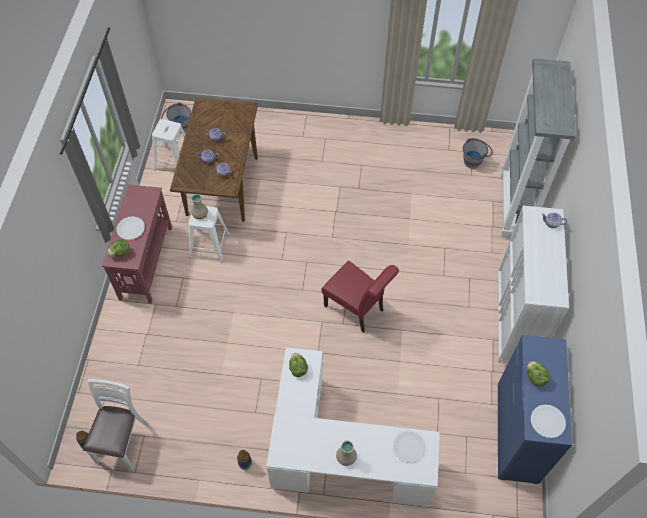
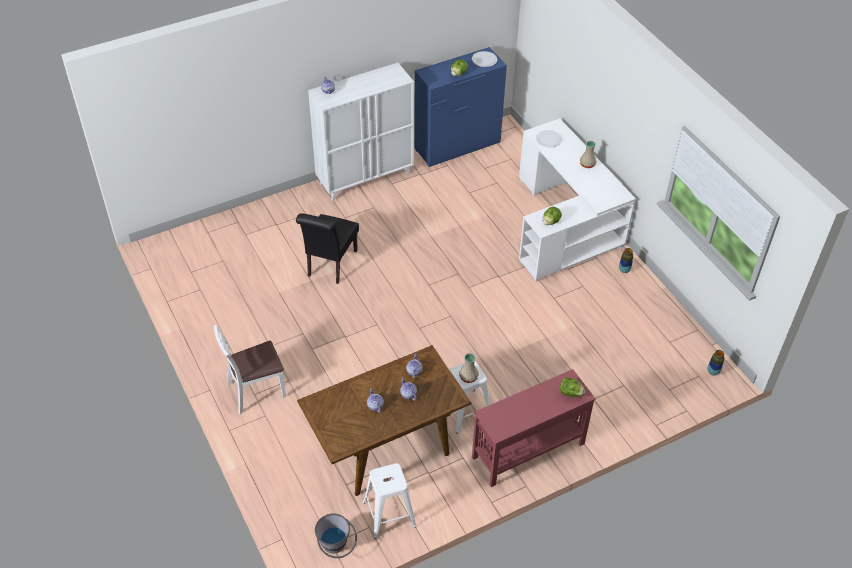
camera: 125 degrees left, 10 degrees down
white chair [83,379,149,470] -> white chair moved to [214,325,286,414]
white plate [117,216,145,240] -> none
red chair [321,261,399,333] -> none
grey bucket [463,138,493,169] -> none
grey bookcase [501,59,576,238] -> none
none -> black chair [296,214,359,284]

